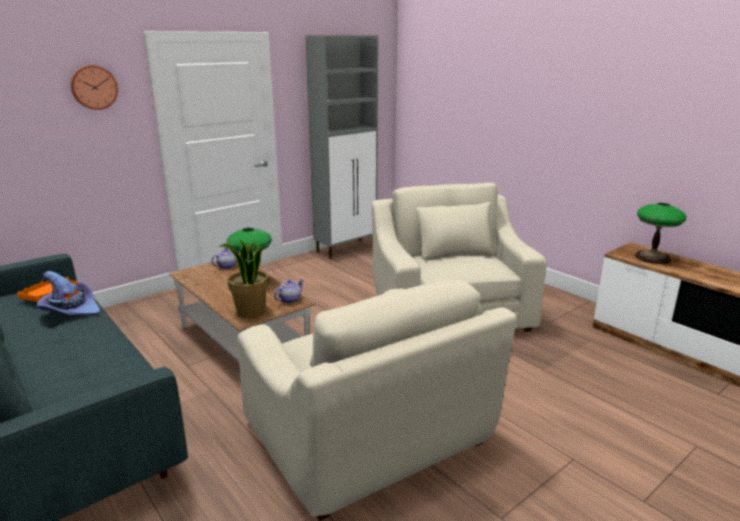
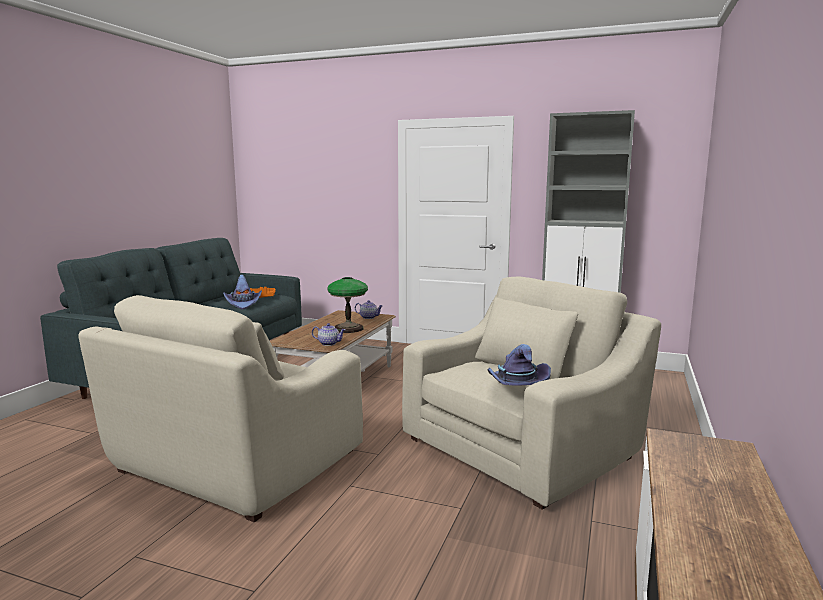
camera: 60 degrees right, 10 degrees down
wall clock [71,65,118,110] -> none
potted plant [219,239,268,318] -> none
table lamp [635,203,686,264] -> none
none -> purple hat [488,344,551,386]

